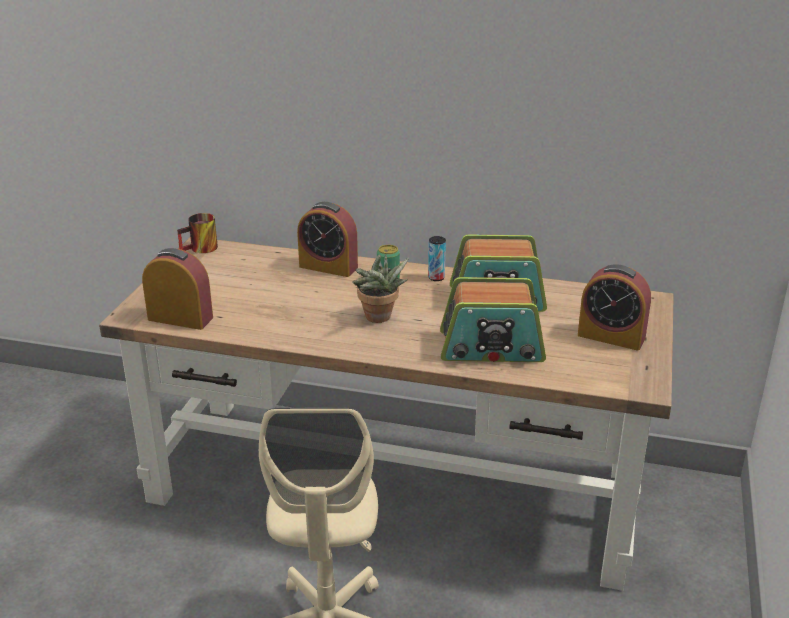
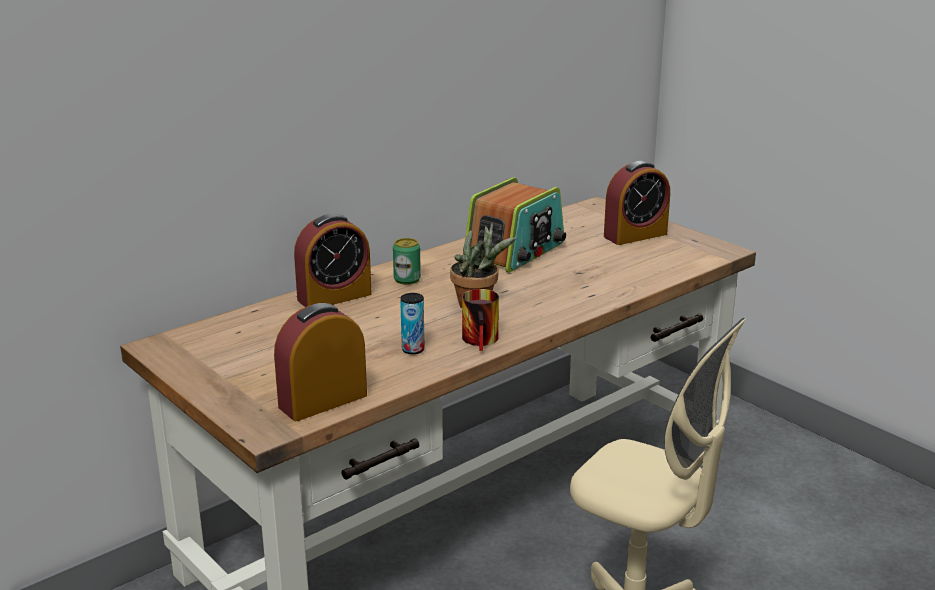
camera: 55 degrees left, 5 degrees down
mug [177,213,218,253] -> mug moved to [462,289,499,351]
can [428,236,446,281] -> can moved to [400,293,425,354]
radio [440,277,546,362] -> none

